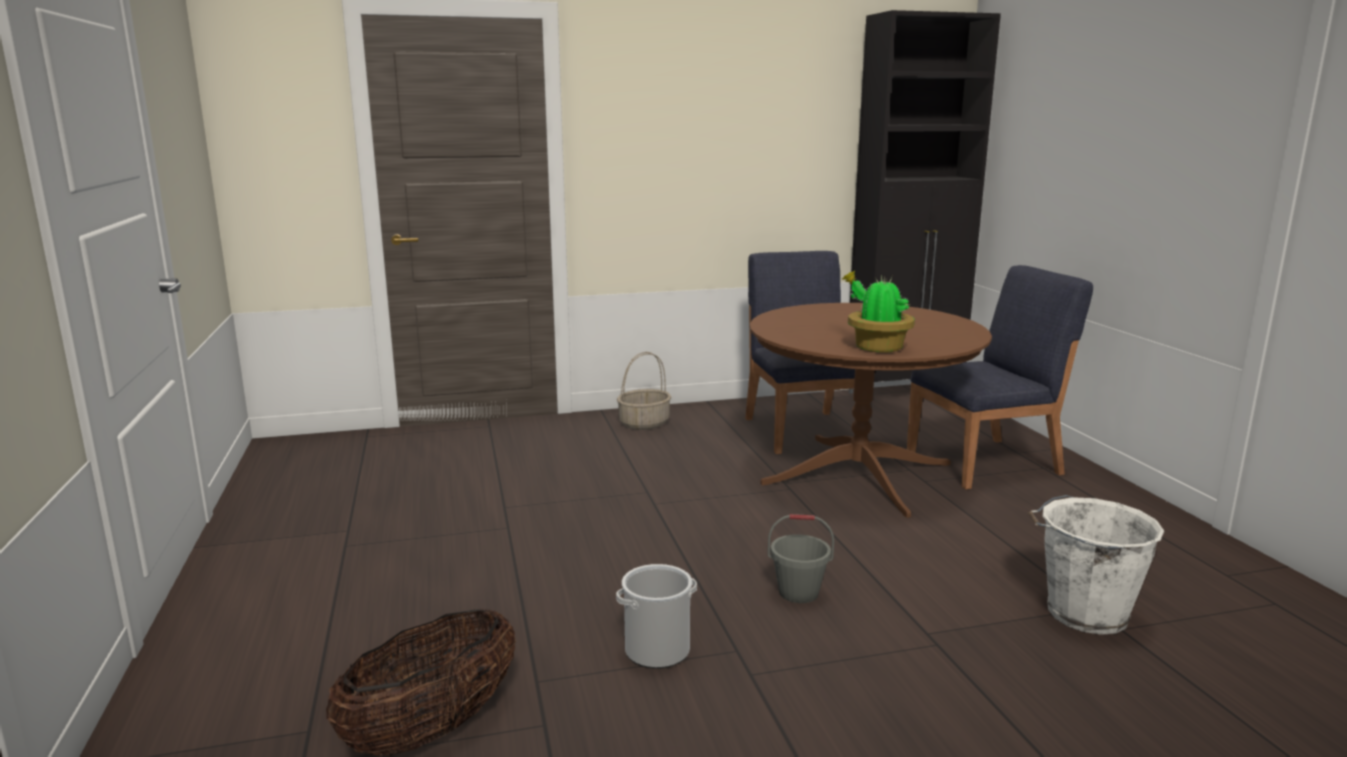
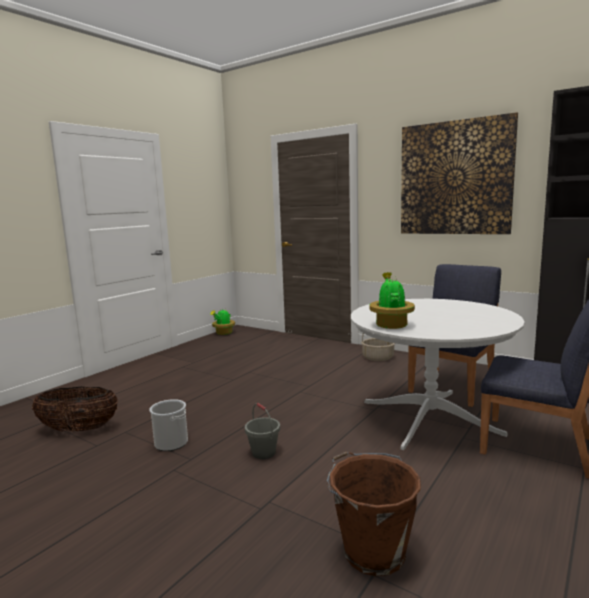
camera: 50 degrees right, 5 degrees down
brown dining table [750,303,992,518] -> white dining table [351,299,525,450]
white bucket [1028,495,1164,635] -> brown bucket [327,452,421,576]
none -> potted plant [211,310,235,335]
none -> picture [401,112,518,234]

